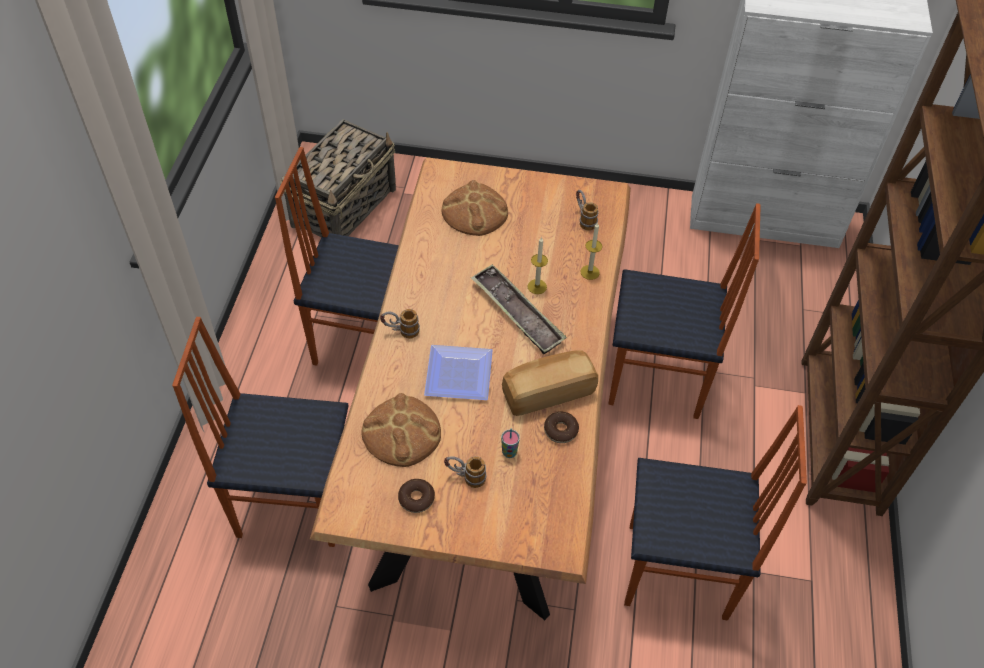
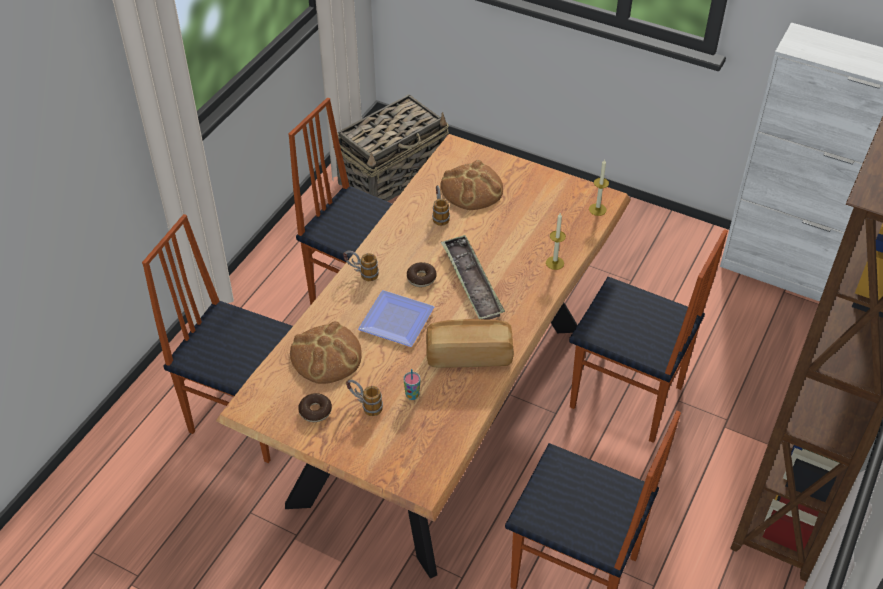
camera: 20 degrees right, 5 degrees down
candle [528,237,548,294] -> candle moved to [589,159,609,216]
donut [544,412,579,443] -> donut moved to [407,262,437,287]
mug [576,190,599,230] -> mug moved to [432,185,450,226]

